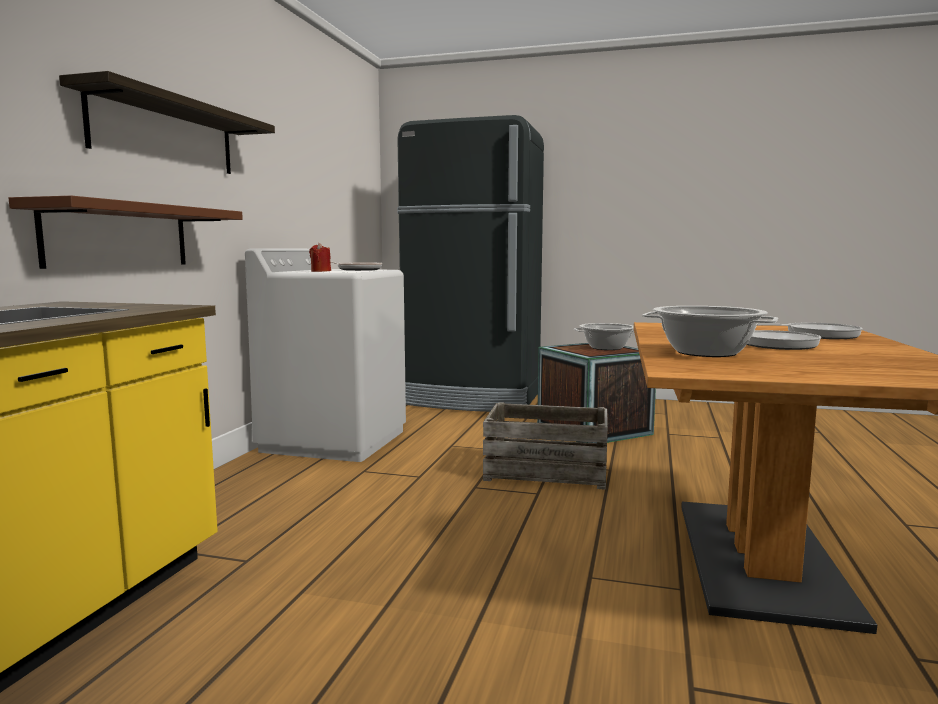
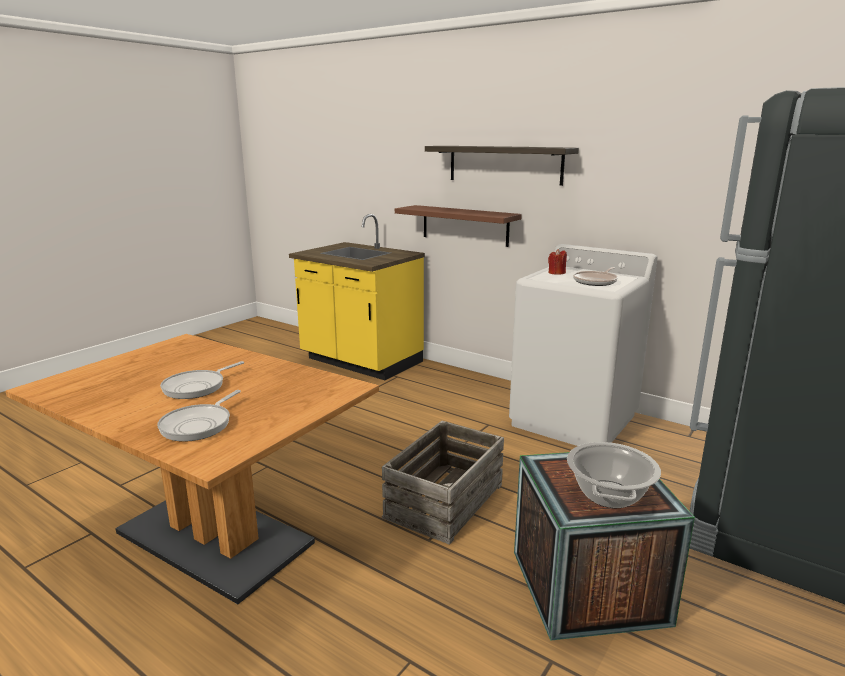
camera: 110 degrees right, 10 degrees up
cooking pot [642,306,778,357] -> none

